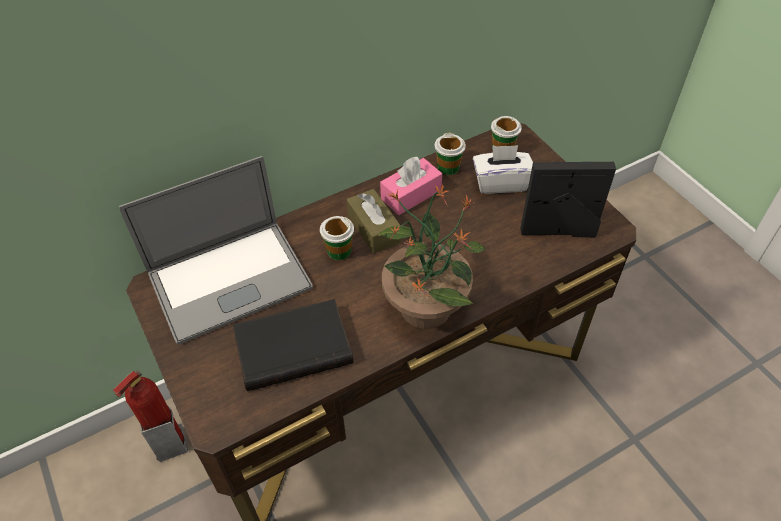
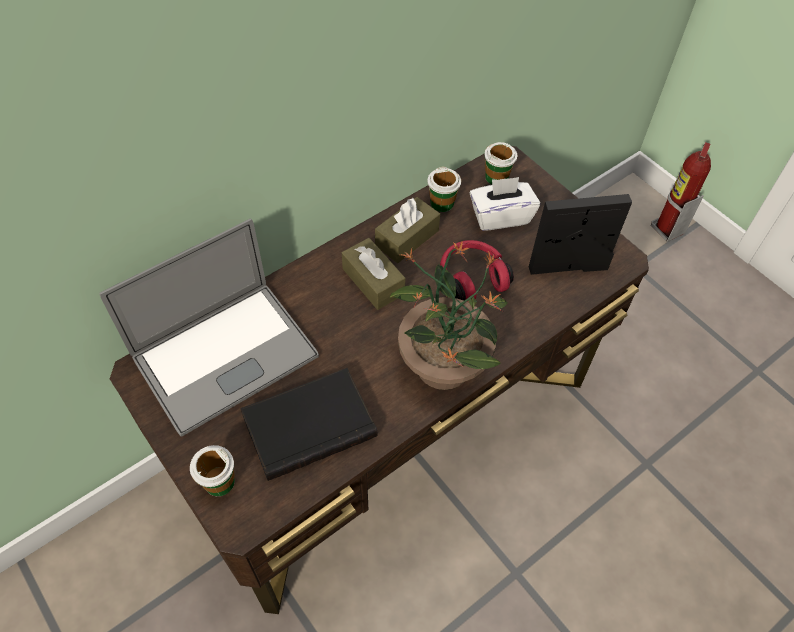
camera: 10 degrees left, 5 degrees up
fire extinguisher [113,371,188,462] -> fire extinguisher moved to [651,142,711,242]
cup [320,216,354,260] -> cup moved to [190,445,235,496]
pink tissue box [380,156,442,215] -> brown tissue box [375,197,440,263]
none -> red headphones [440,240,514,302]

